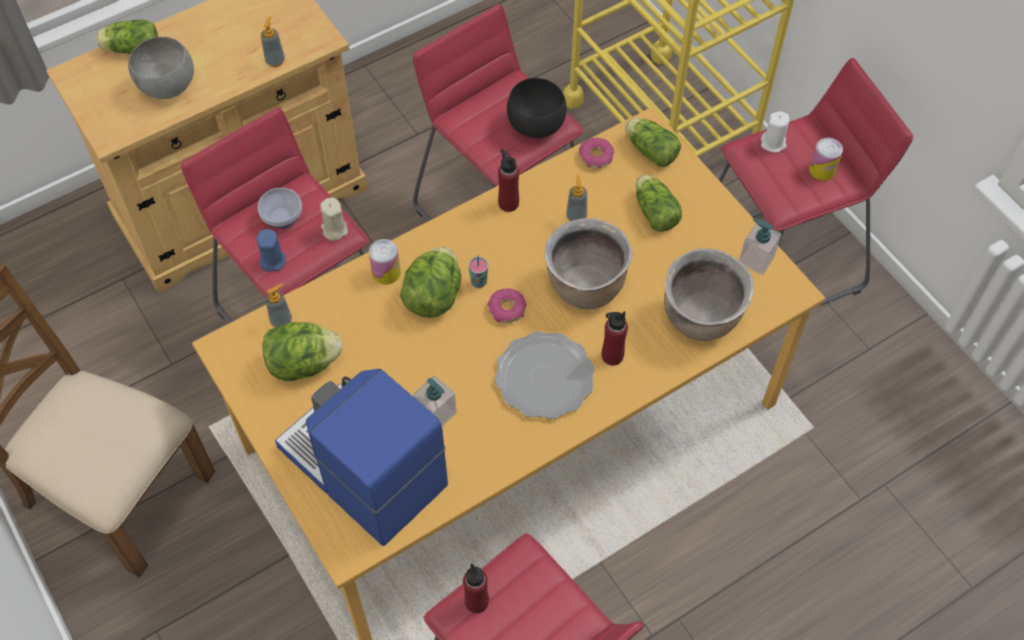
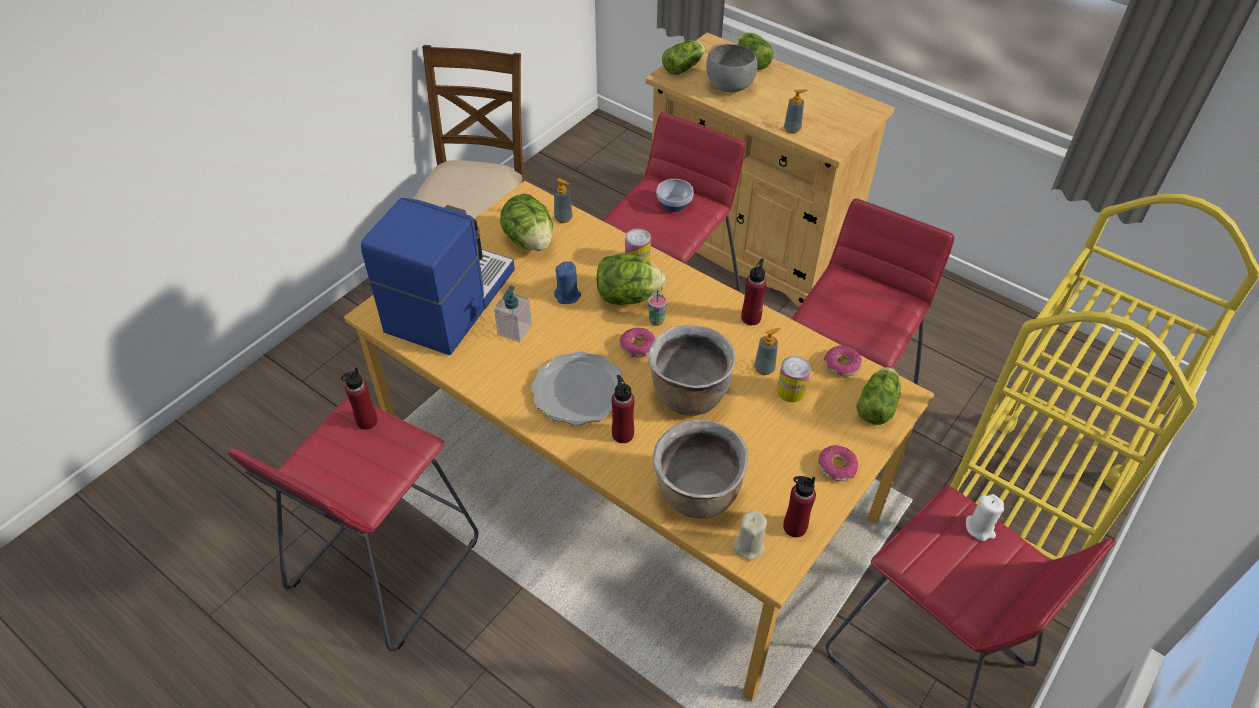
camera: 70 degrees right, 10 degrees down
blue candle [256,229,286,272] -> blue candle moved to [554,261,581,304]
beige candle [320,198,348,241] -> beige candle moved to [733,510,767,561]
black bowl [507,78,567,139] -> none
lettuce [635,175,682,232] -> lettuce moved to [662,40,705,75]
soap dispenser [739,218,782,275] -> red bottle [783,476,816,537]
can [809,138,843,181] -> can moved to [777,356,811,402]
none -> donut [818,445,858,481]

